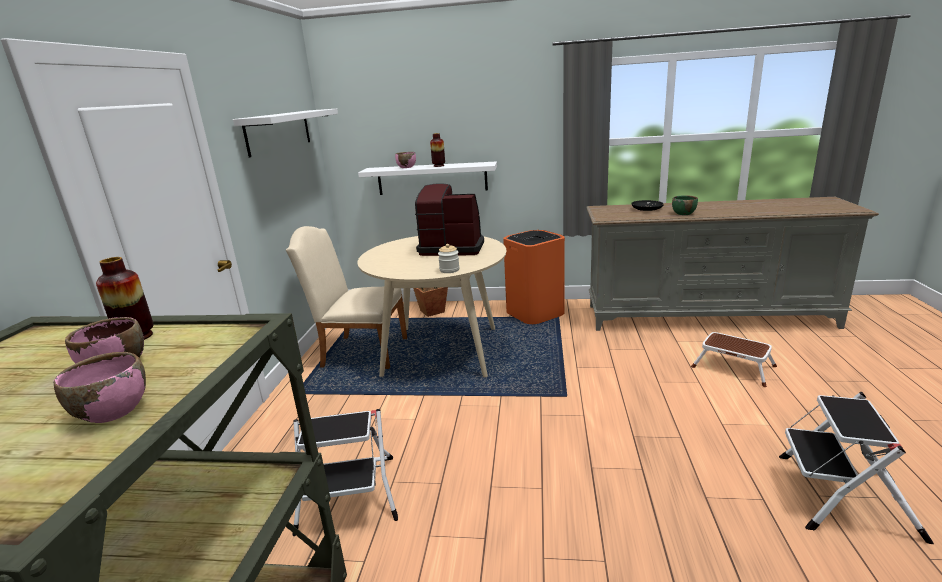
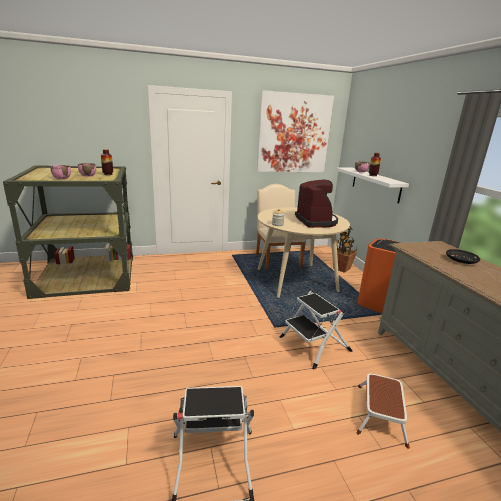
camera: 65 degrees right, 0 degrees up
white shelf [233,109,338,157] -> picture [257,90,334,172]
step ladder [293,409,398,536] -> step ladder moved to [280,290,353,370]
green bowl [672,195,698,215] -> none

